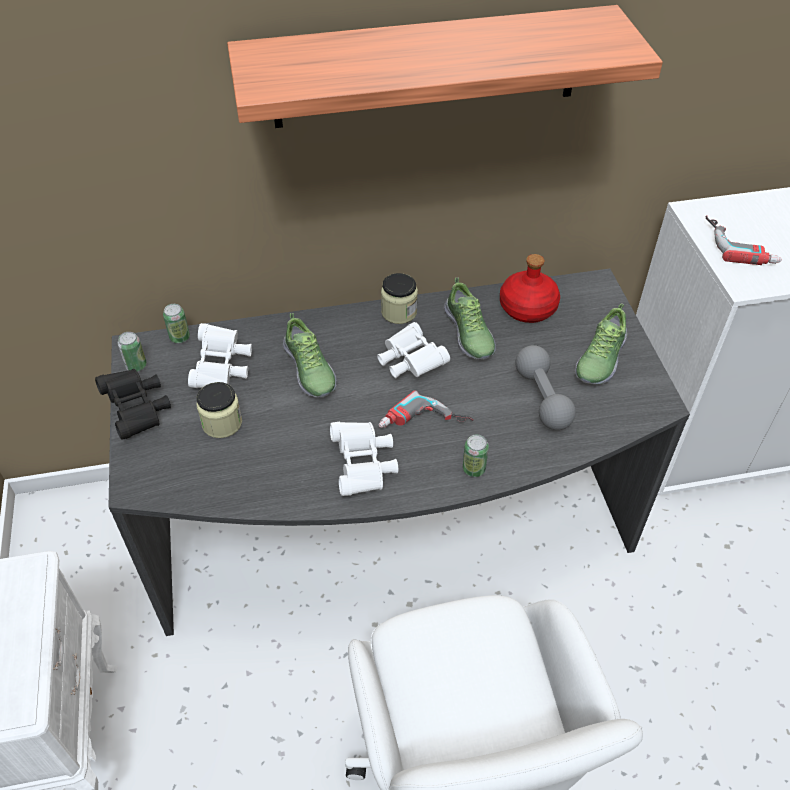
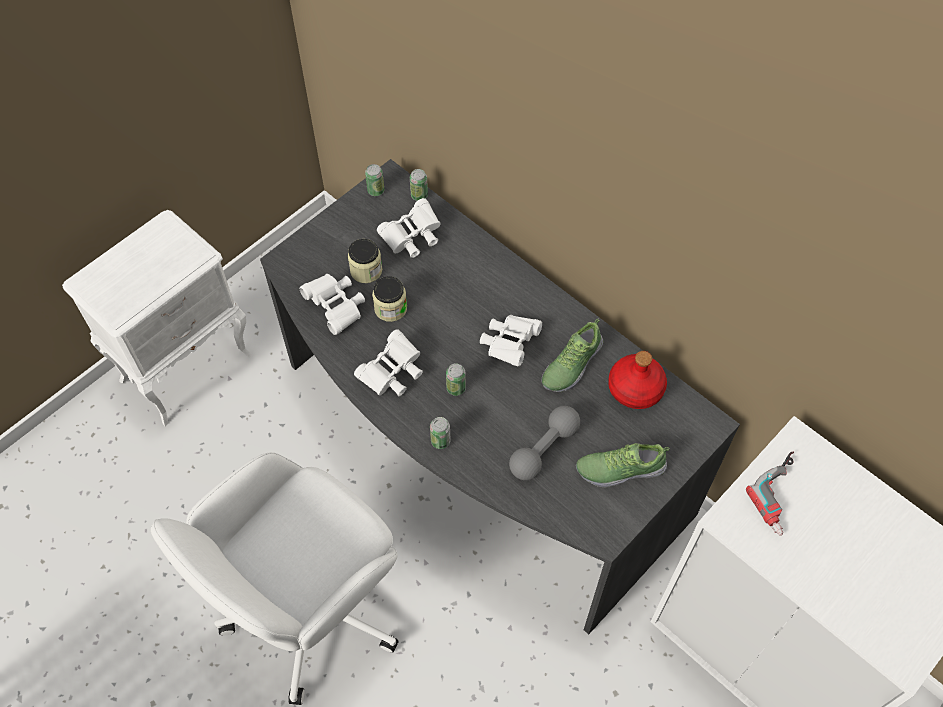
camera: 55 degrees right, 10 degrees up
black binoculars [95,369,171,440] -> none
shelf [227,5,663,128] -> none
shoe [283,313,337,398] -> none
power drill [379,390,474,428] -> can [446,363,466,396]
jar [381,273,418,324] -> jar moved to [372,276,407,322]
none -> white binoculars [300,274,365,335]

